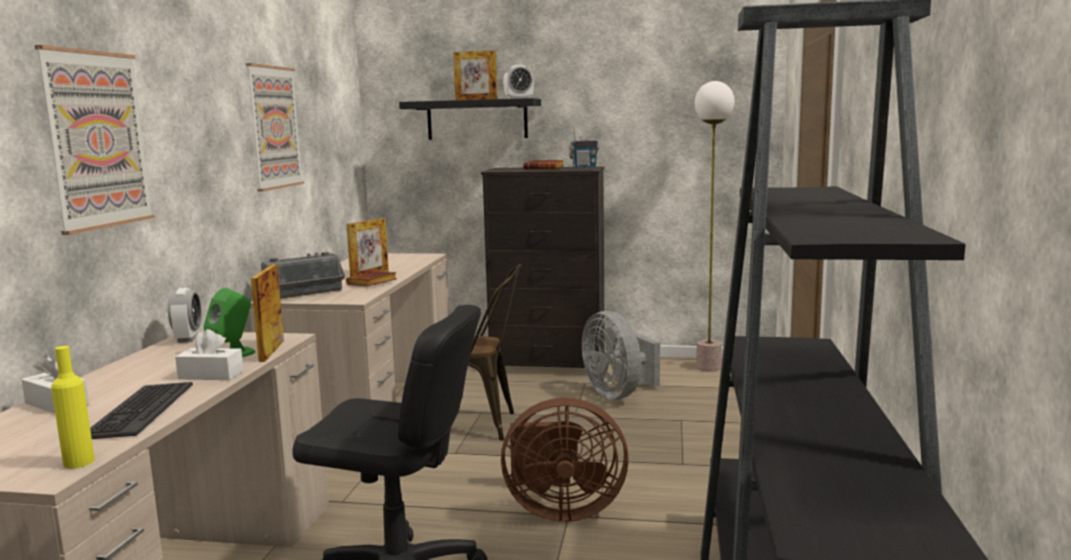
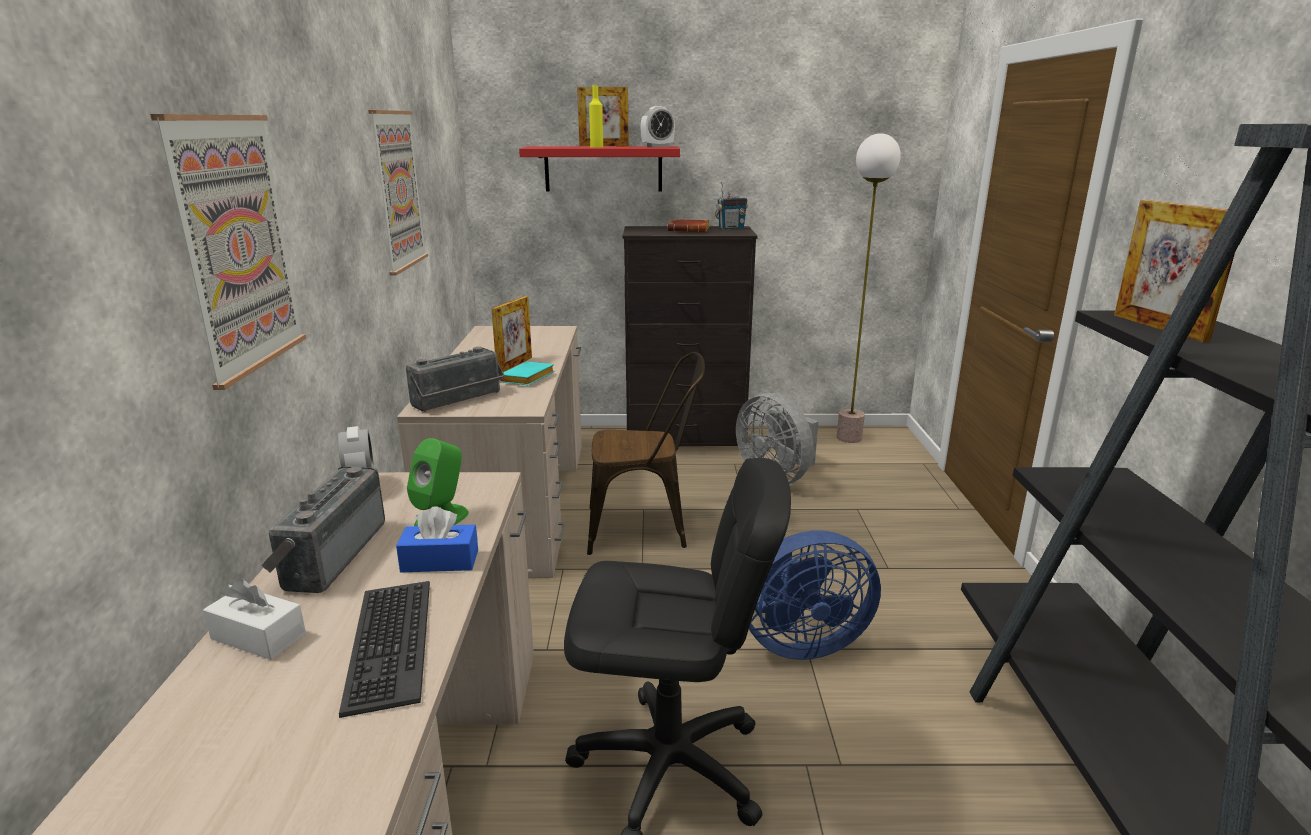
camera: 10 degrees left, 10 degrees up
yellow bottle [51,346,95,469] -> yellow bottle moved to [589,85,603,148]
white tissue box [175,329,244,380] -> blue tissue box [396,506,478,572]
picture frame [251,264,284,362] -> picture frame moved to [1114,200,1235,342]
brown book [346,271,397,286] -> turquoise book [499,362,555,385]
black shelf [399,98,541,140] -> red shelf [519,146,680,192]
brown fan [501,398,629,522] -> blue fan [749,531,881,660]
none -> radio [261,466,385,593]

